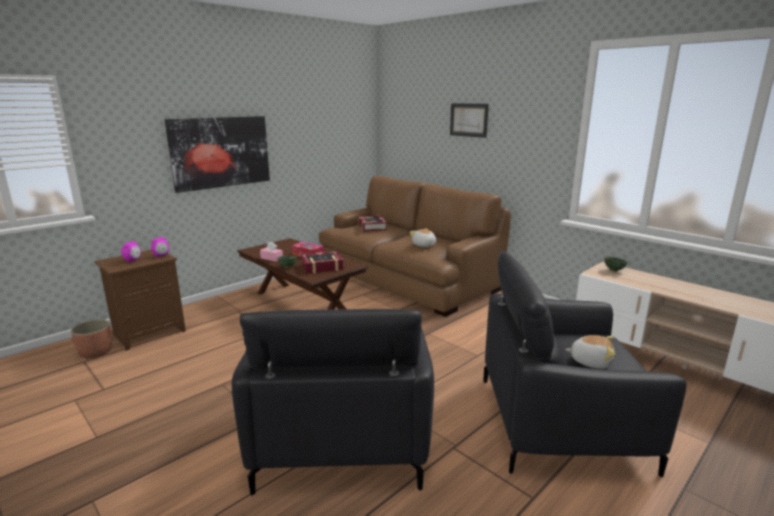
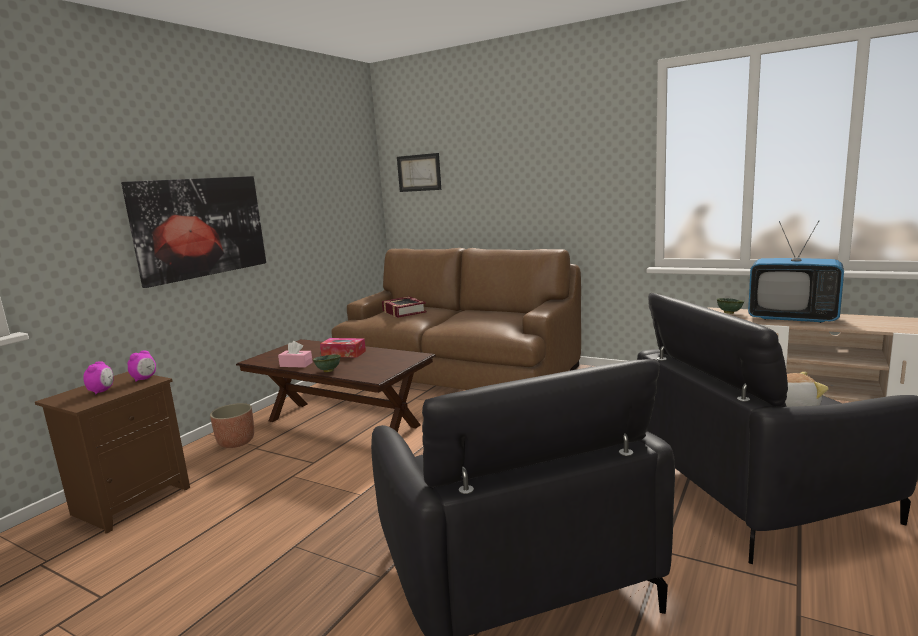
camera: 15 degrees left, 5 degrees down
planter [71,319,113,358] -> planter moved to [210,403,254,448]
book [300,251,344,273] -> none
plush toy [410,228,436,247] -> none
picture [450,103,489,138] -> picture moved to [397,153,441,192]
none -> television [748,220,844,323]

